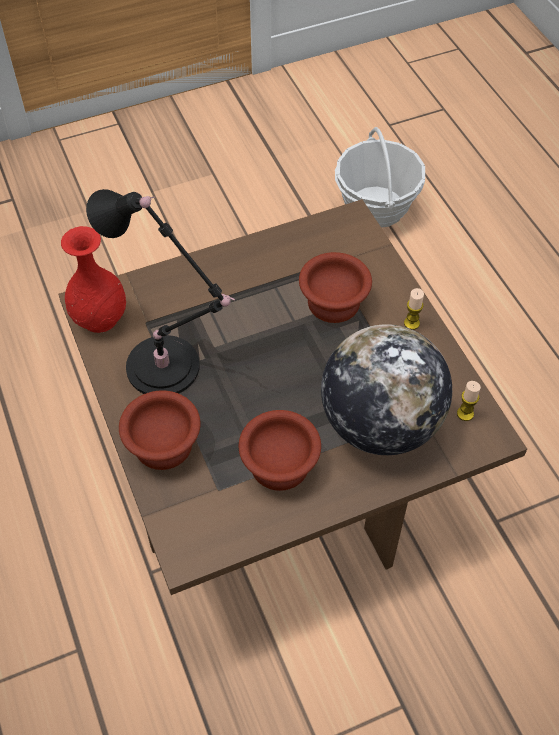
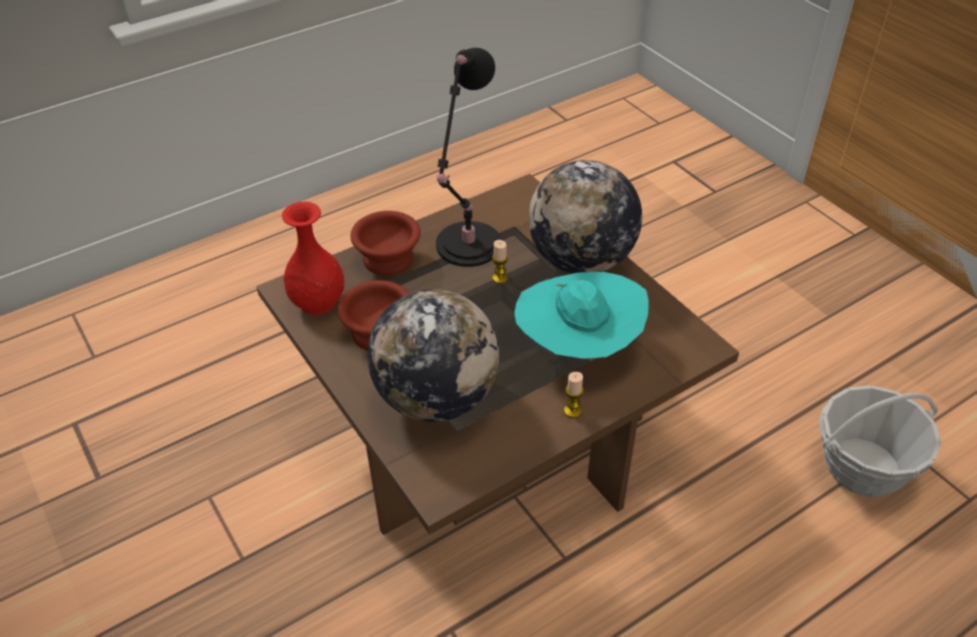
camera: 80 degrees right, 10 degrees down
red vase [61,226,126,333] -> red vase moved to [282,202,345,315]
brown bowl [299,252,372,323] -> turquoise hat [514,272,649,359]
candle [457,381,481,421] -> candle moved to [492,240,508,284]
none -> globe [528,160,642,273]

